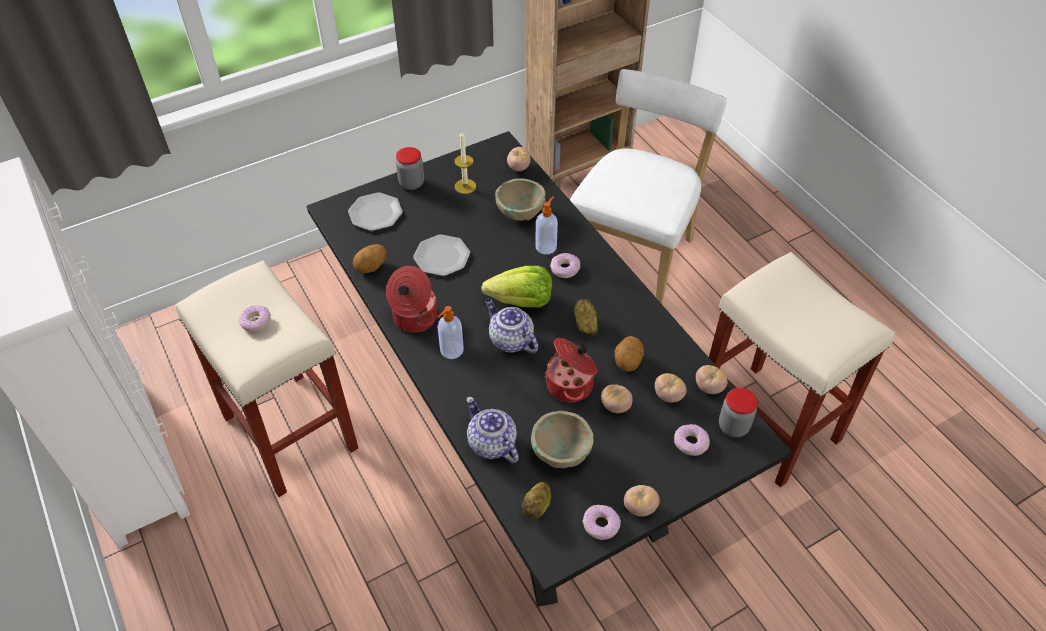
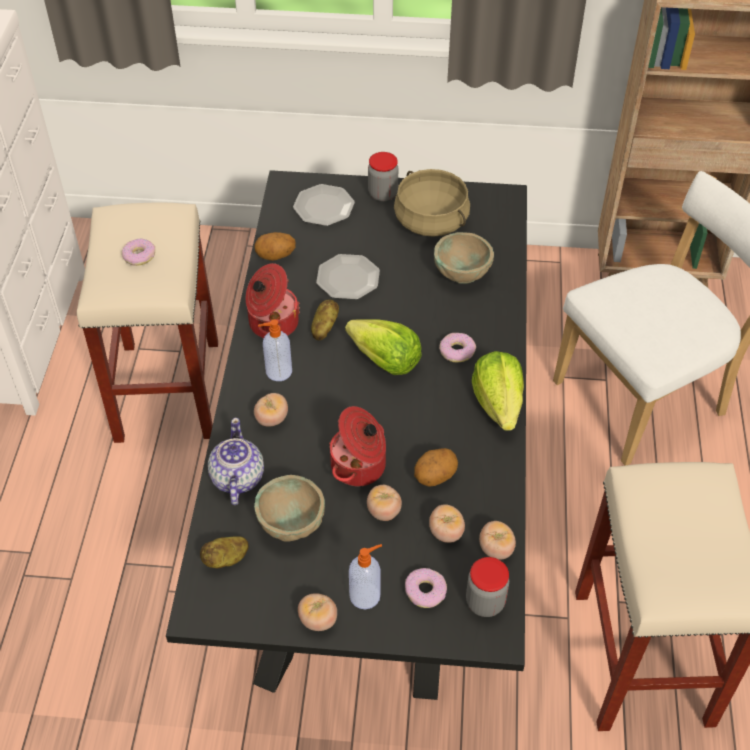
camera: 35 degrees right, 0 degrees up
candle [454,131,476,194] -> beige cooking pot [394,169,470,237]
teapot [485,299,538,353] -> none
tomato [507,147,531,172] -> tomato moved to [254,393,288,427]
soap dispenser [535,196,558,255] -> soap dispenser moved to [349,544,382,609]
potato [574,299,598,337] -> potato moved to [311,300,339,340]
donut [583,505,621,540] -> none
none -> lettuce [472,351,524,431]

